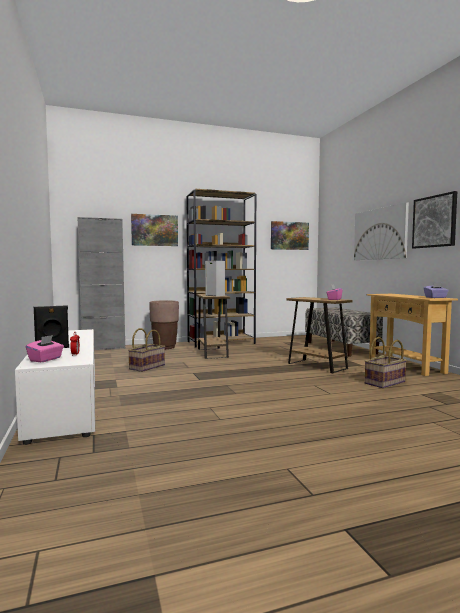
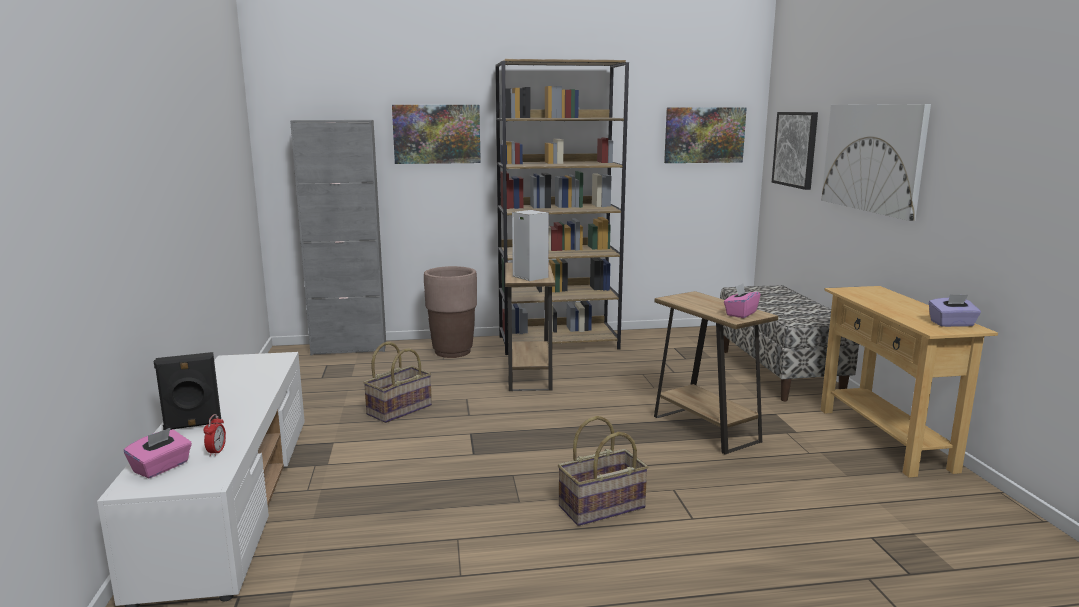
camera: 10 degrees right, 10 degrees up
basket [365,337,407,388] -> basket moved to [558,416,648,526]
picture [412,191,457,248] -> picture moved to [772,112,818,190]

